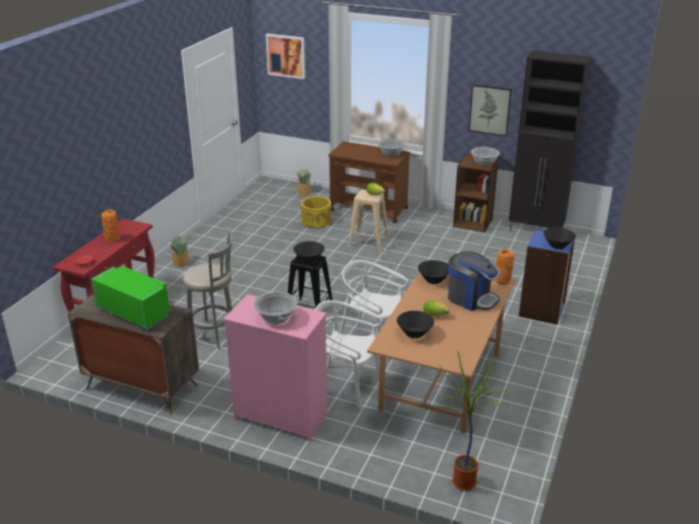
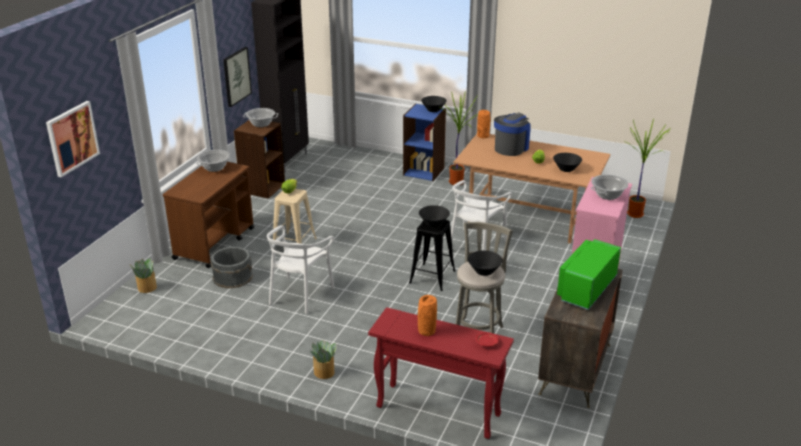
camera: 90 degrees left, 0 degrees up
yellow bucket [300,196,332,228] -> grey bucket [211,247,253,288]
white chair [314,300,383,409] -> white chair moved to [267,225,335,314]
black bowl [418,260,449,284] -> black bowl moved to [468,250,503,276]
none -> potted plant [439,91,477,185]

